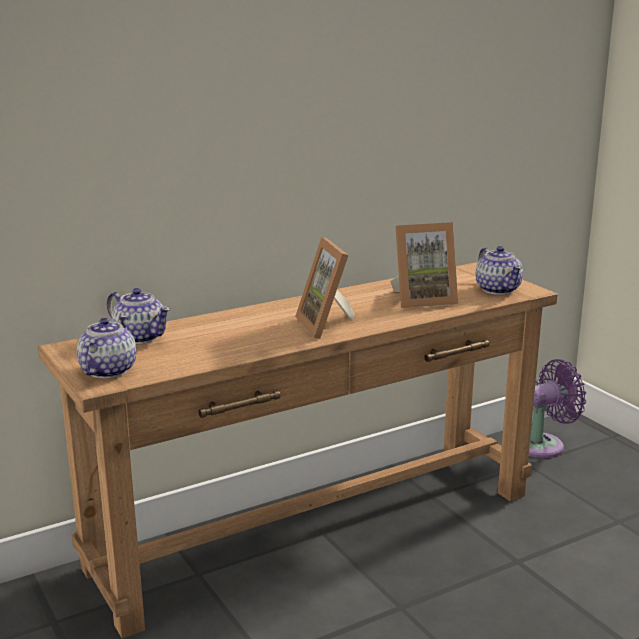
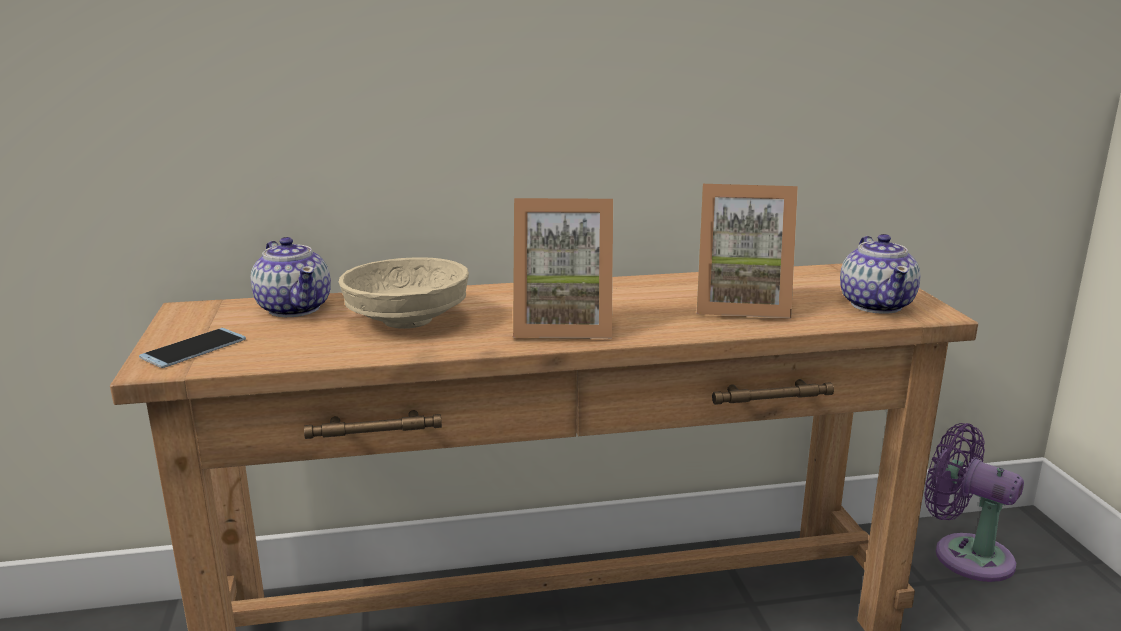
camera: 20 degrees right, 0 degrees up
teapot [77,315,136,378] -> phone [139,328,246,368]
picture frame [295,237,355,339] -> picture frame turned 90 degrees counterclockwise [513,198,613,339]
purple fan [529,359,586,458] -> purple fan turned 135 degrees counterclockwise [924,423,1024,582]
none -> beige bowl [339,257,469,329]

